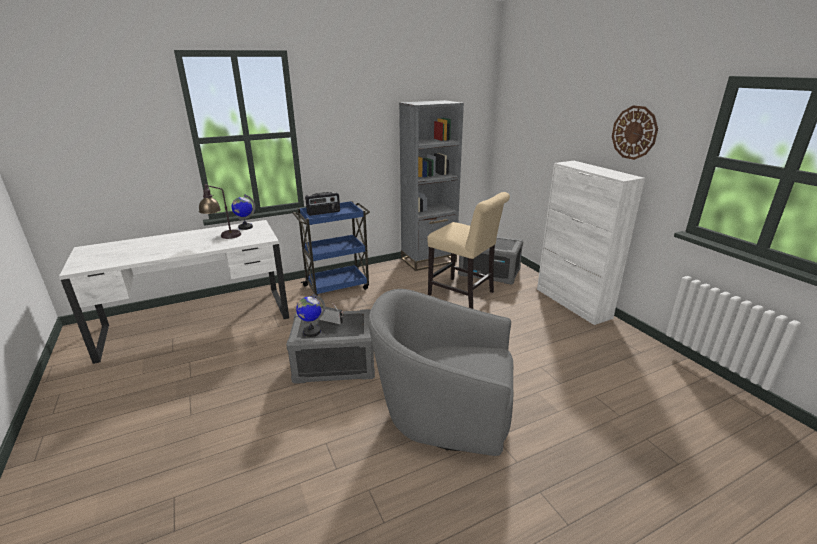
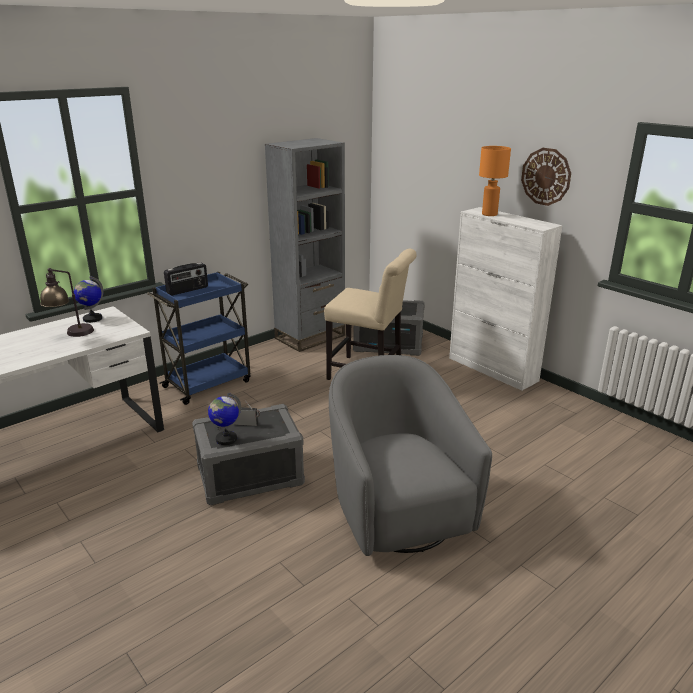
camera: 15 degrees left, 0 degrees up
grey armchair [368,289,513,456] -> grey armchair turned 75 degrees clockwise [329,355,492,556]
none -> orange table lamp [479,146,511,216]

